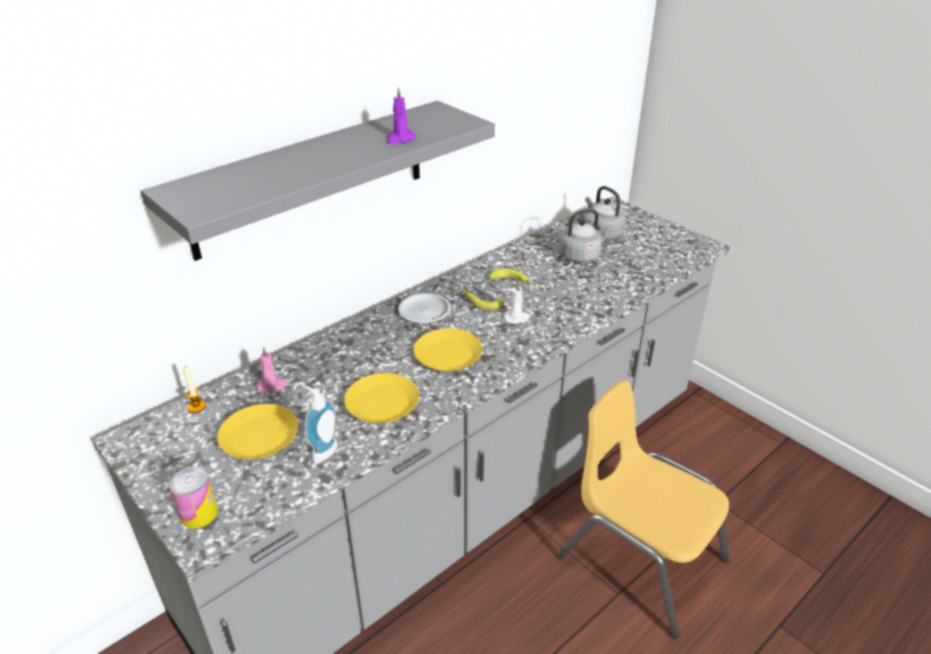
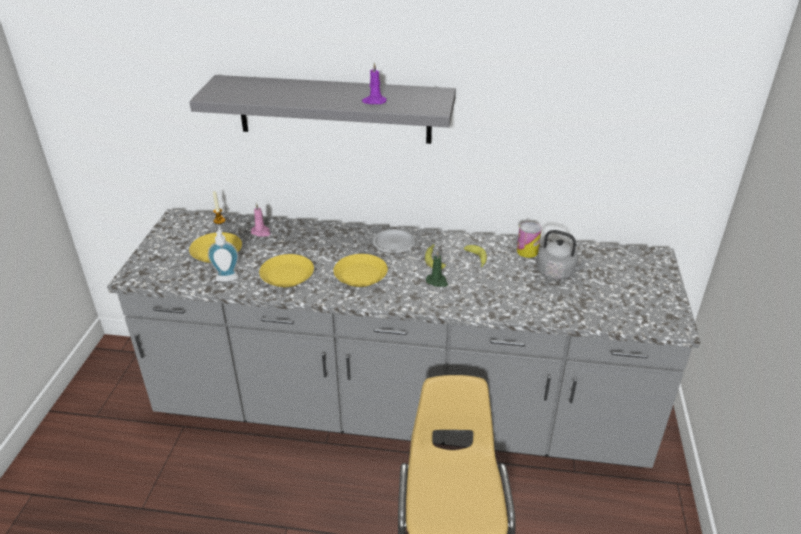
camera: 50 degrees right, 0 degrees up
can [169,467,218,528] -> can moved to [517,222,542,258]
white candle [503,281,530,324] -> green candle [426,251,448,287]
grey kettle [584,186,626,240] -> none

